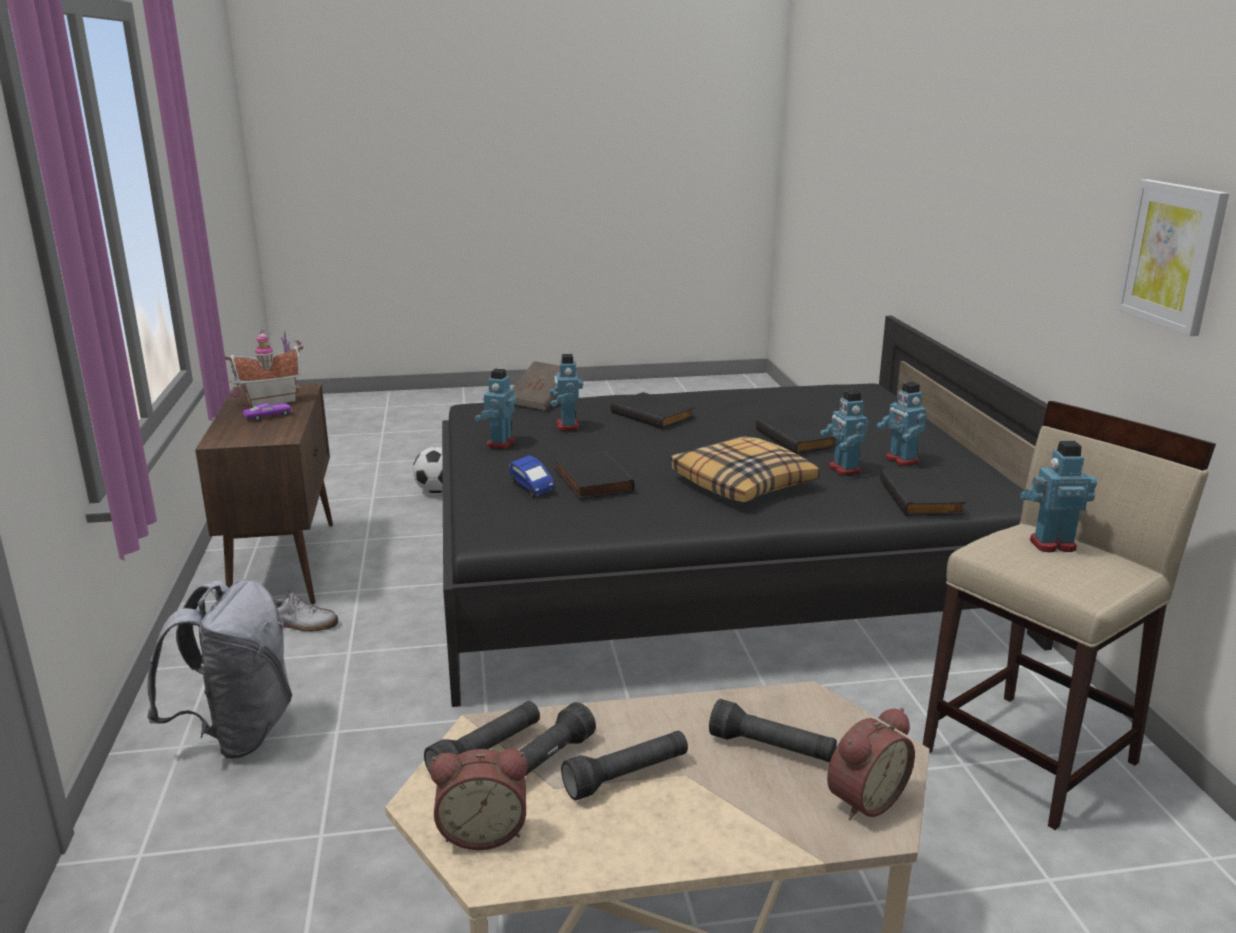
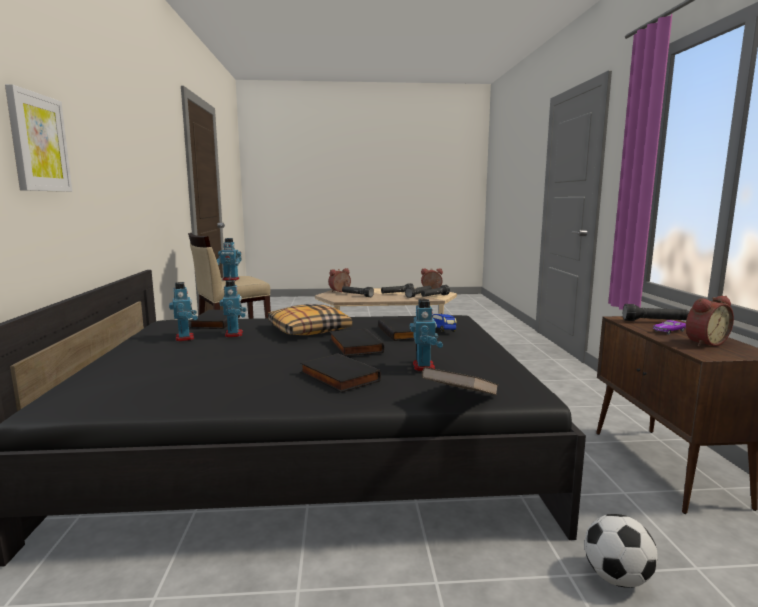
camera: 175 degrees left, 10 degrees down
grey backpack [147,579,292,759] -> none
toy house [225,329,303,408] -> alarm clock [686,296,734,347]
shoe [273,591,338,631] -> none
toy robot [475,368,517,449] -> none
black book [756,413,836,454] -> black book moved to [330,328,384,356]
picture [1116,179,1229,336] -> picture moved to [5,84,72,192]
none -> black flashlight [623,304,689,321]

